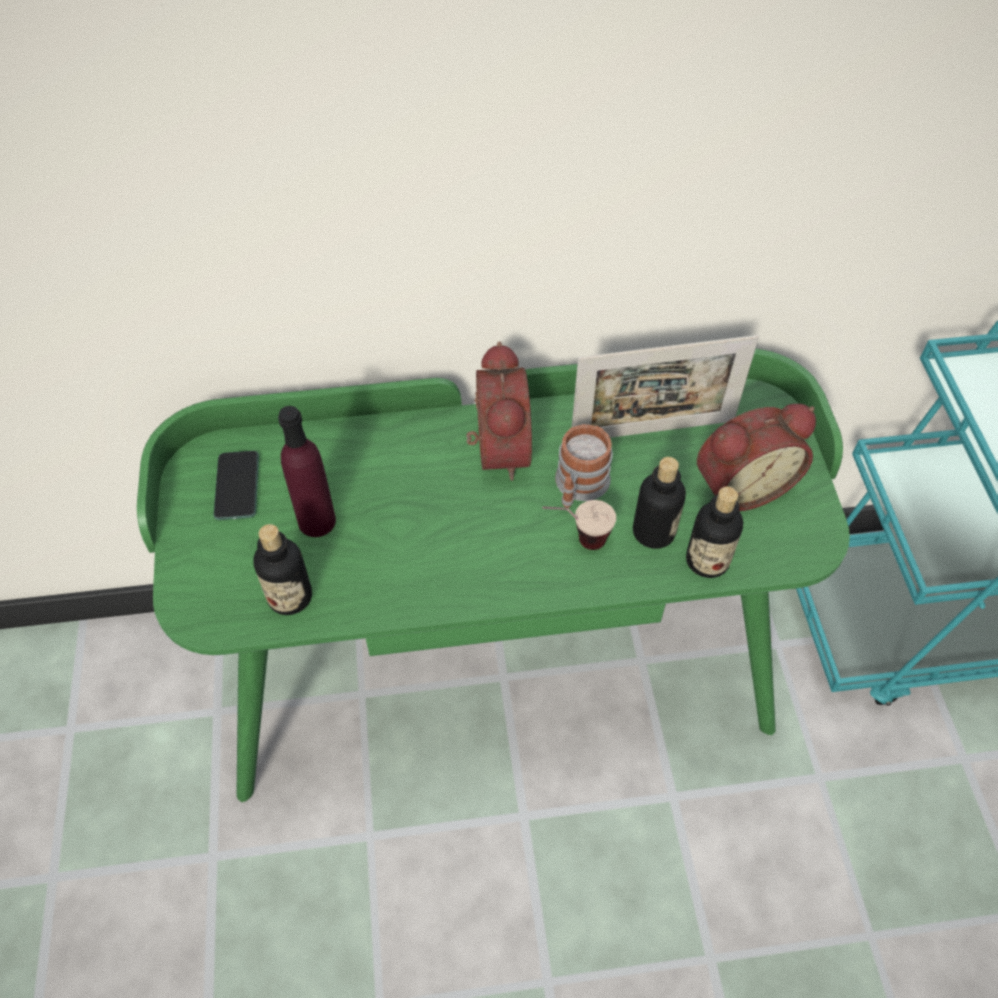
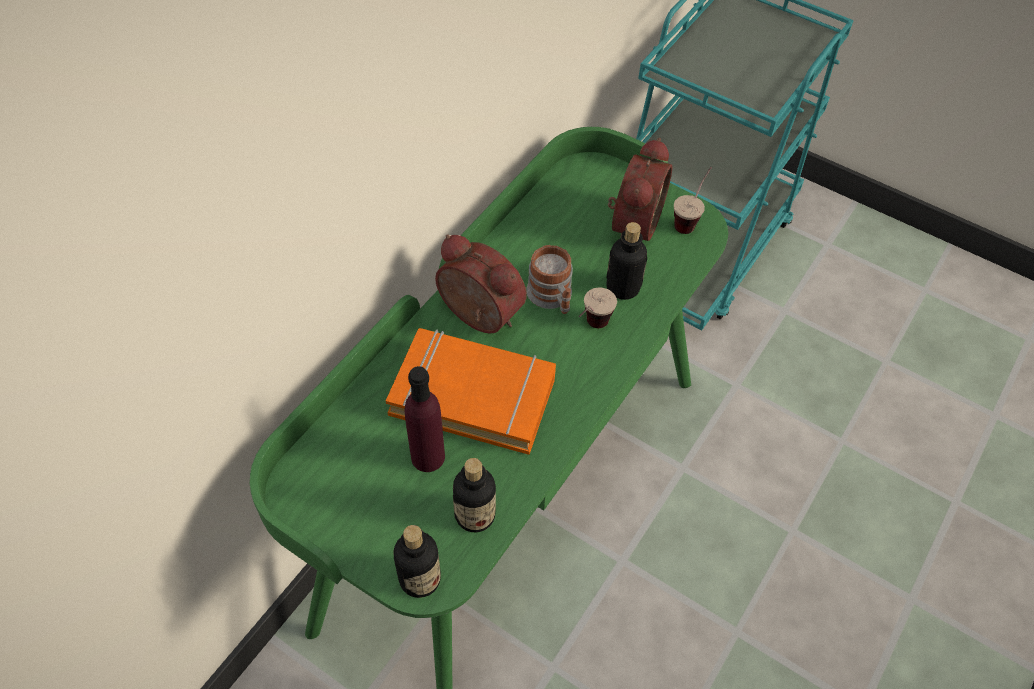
camera: 50 degrees left, 0 degrees up
phone [214,451,259,520] -> none
picture frame [572,335,759,438] -> none
bottle [686,487,743,578] -> bottle moved to [394,525,441,598]
none -> orange book [386,328,556,455]
none -> cup [674,167,712,234]

